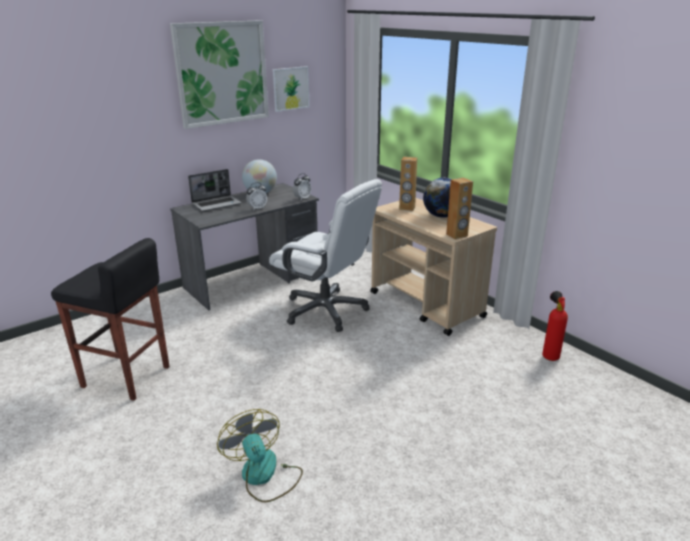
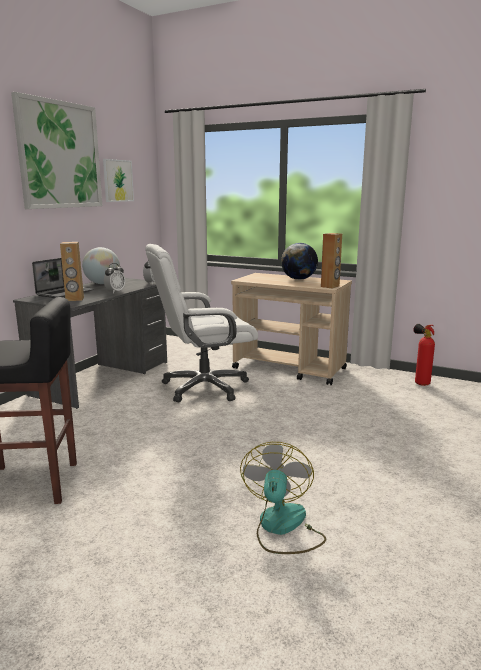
camera: 25 degrees left, 10 degrees down
fan [217,409,303,502] -> fan turned 60 degrees clockwise [240,442,326,554]
white office chair [269,179,382,332] -> white office chair turned 150 degrees clockwise [145,244,258,402]
brown speaker [399,157,417,211] -> brown speaker moved to [60,242,84,301]

